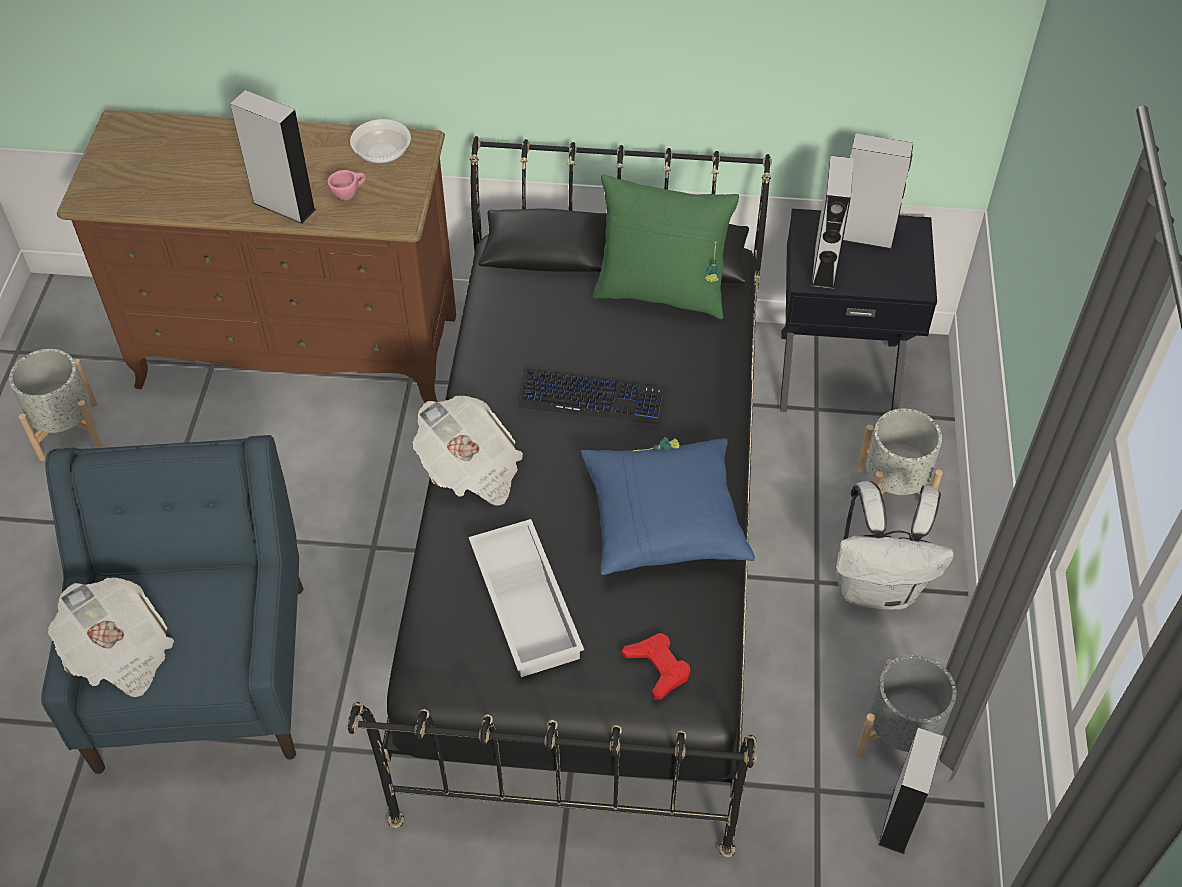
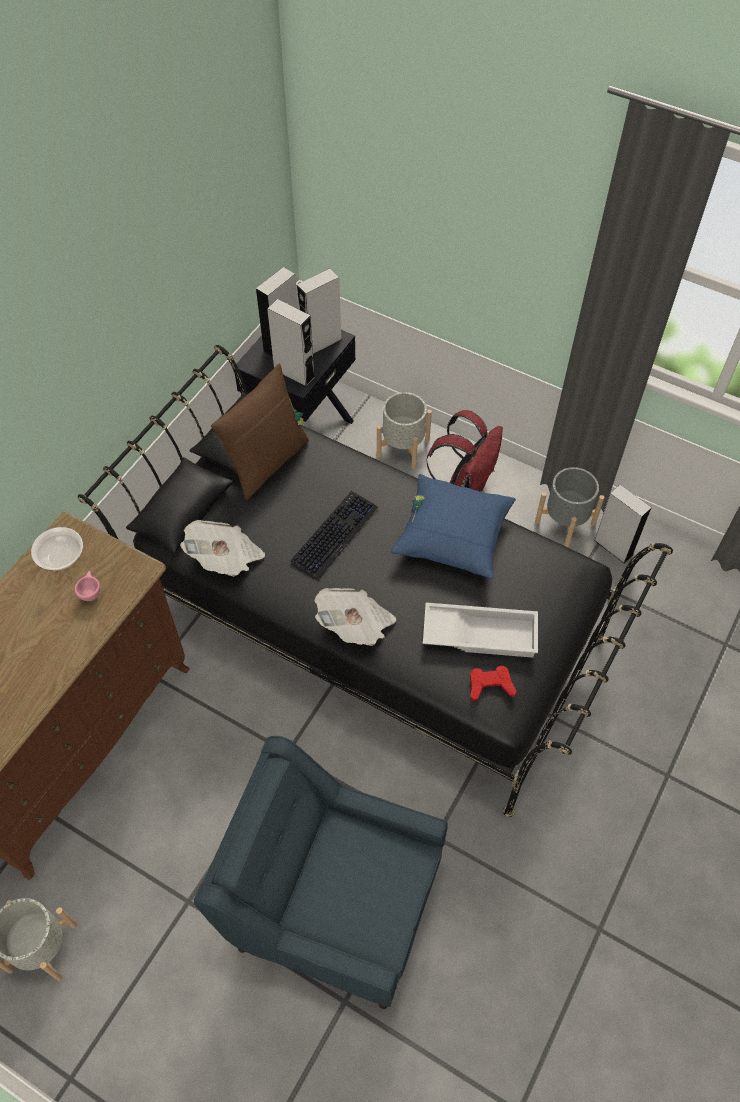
camera: 65 degrees left, 5 degrees up
newspaper [48,578,174,697] -> newspaper moved to [180,520,265,577]
grey speaker [230,90,316,224] -> grey speaker moved to [297,268,342,354]
green pillow [592,175,739,319] -> brown pillow [211,364,309,500]
red game controller [622,633,690,699] -> red game controller moved to [470,666,517,701]
white backpack [836,481,954,610] -> red backpack [427,410,503,492]

